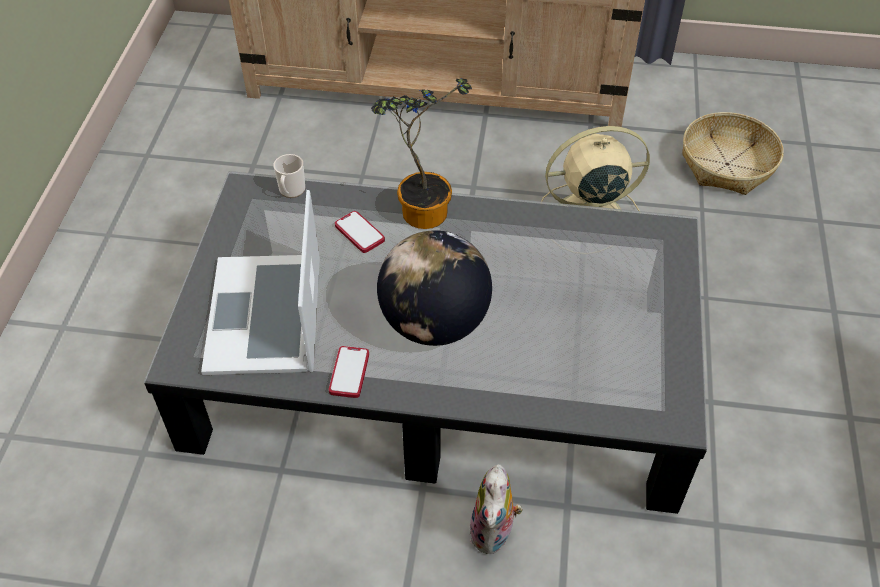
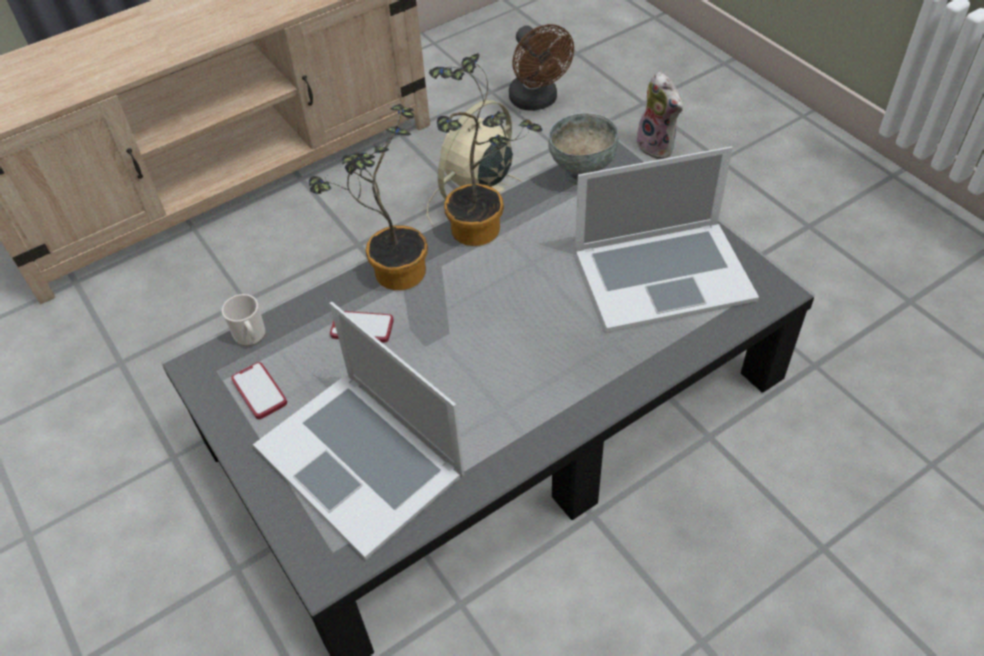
camera: 40 degrees left, 0 degrees up
phone [329,346,369,398] -> phone moved to [231,362,287,419]
globe [377,230,492,346] -> none
plush toy [470,464,523,554] -> plush toy moved to [636,72,683,159]
basket [682,112,783,195] -> brown fan [509,24,574,111]
none -> potted plant [429,53,542,246]
none -> grey bowl [548,113,619,185]
none -> laptop [575,146,759,332]

